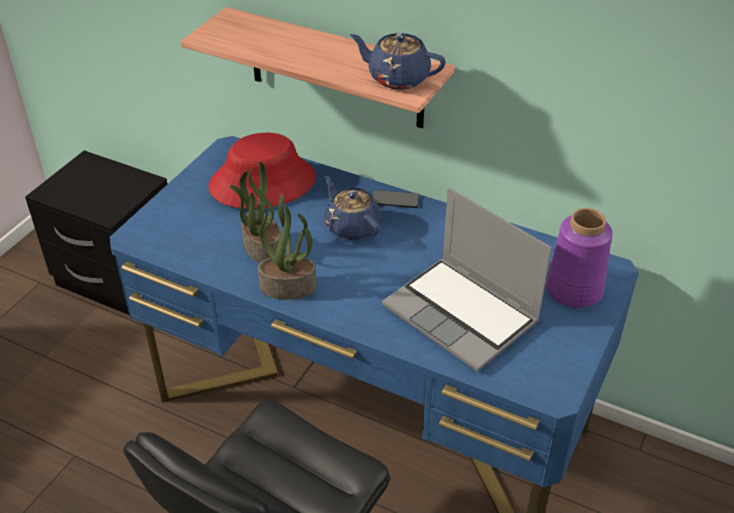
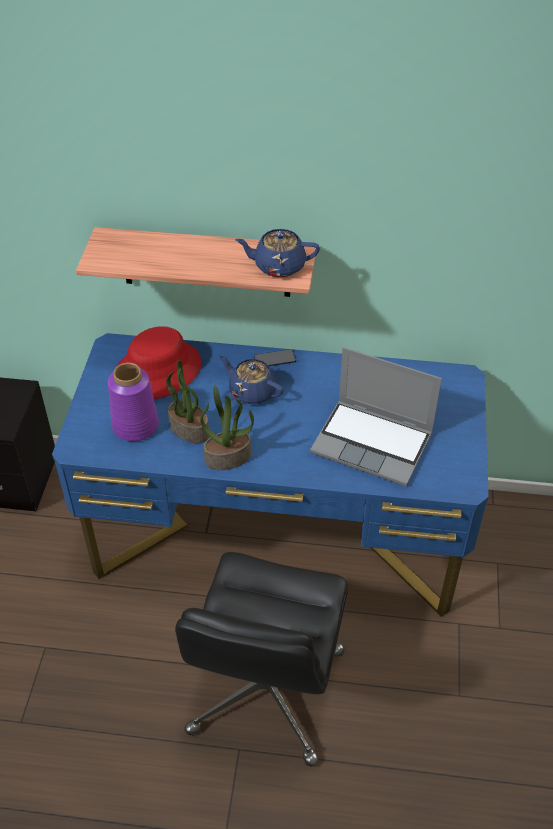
camera: 20 degrees left, 5 degrees up
purple vase [546,208,613,308] -> purple vase moved to [108,363,159,441]

